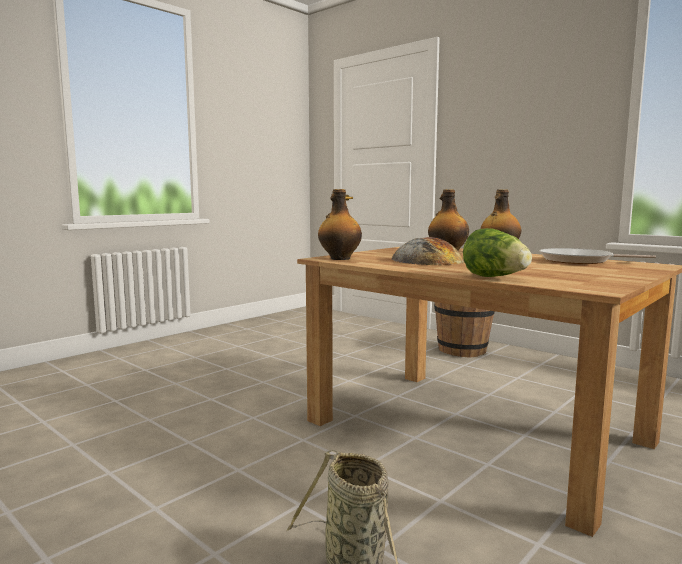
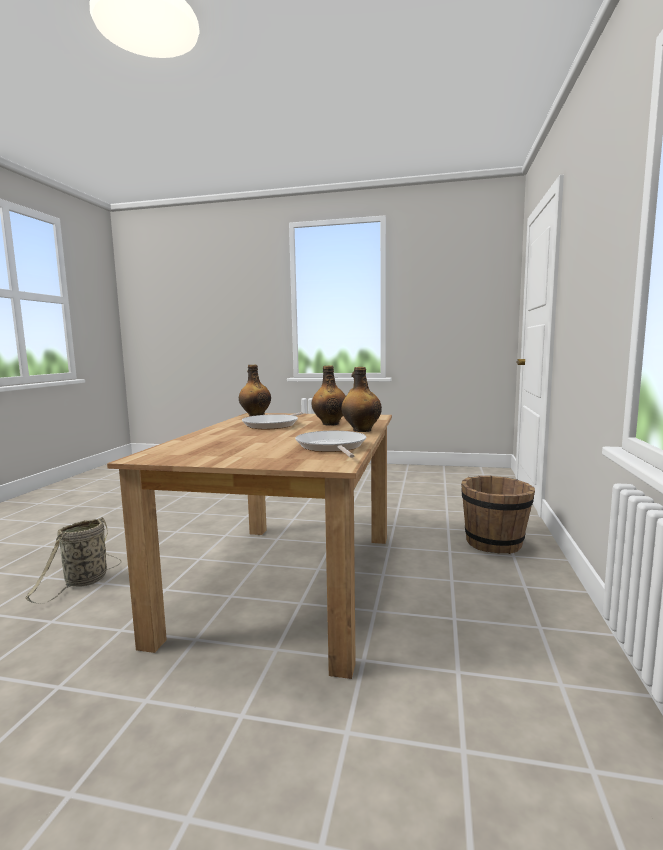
camera: 60 degrees right, 0 degrees up
bread [392,237,464,265] -> frying pan [242,412,303,429]
lettuce [463,228,532,277] -> none

